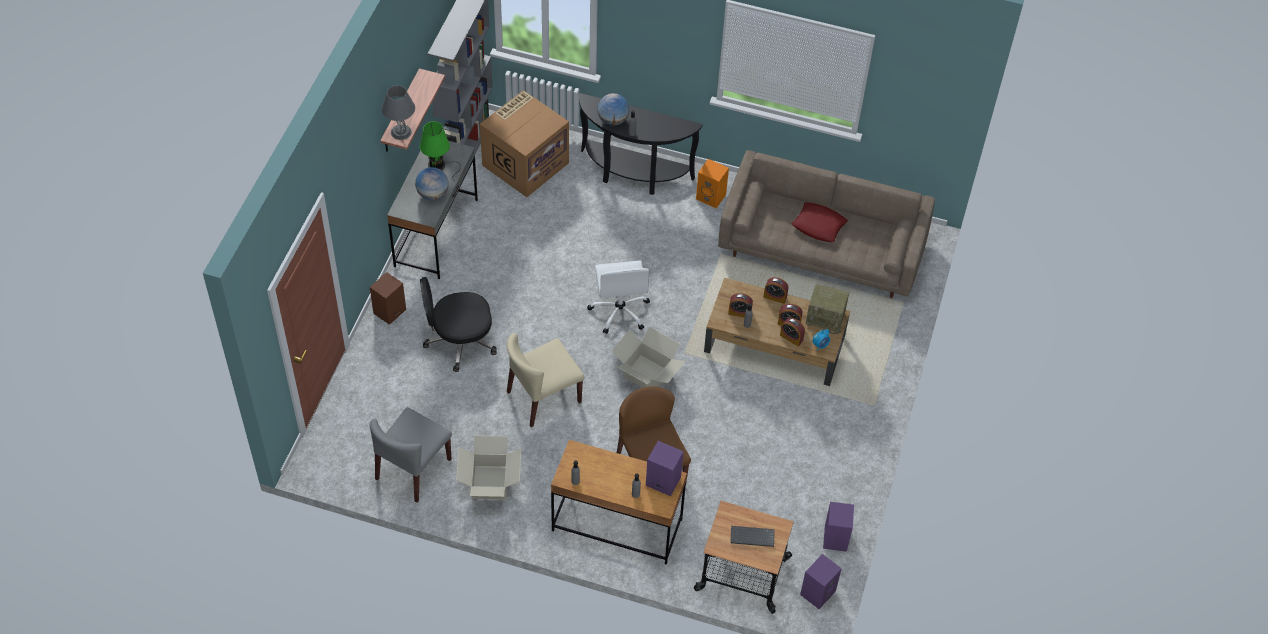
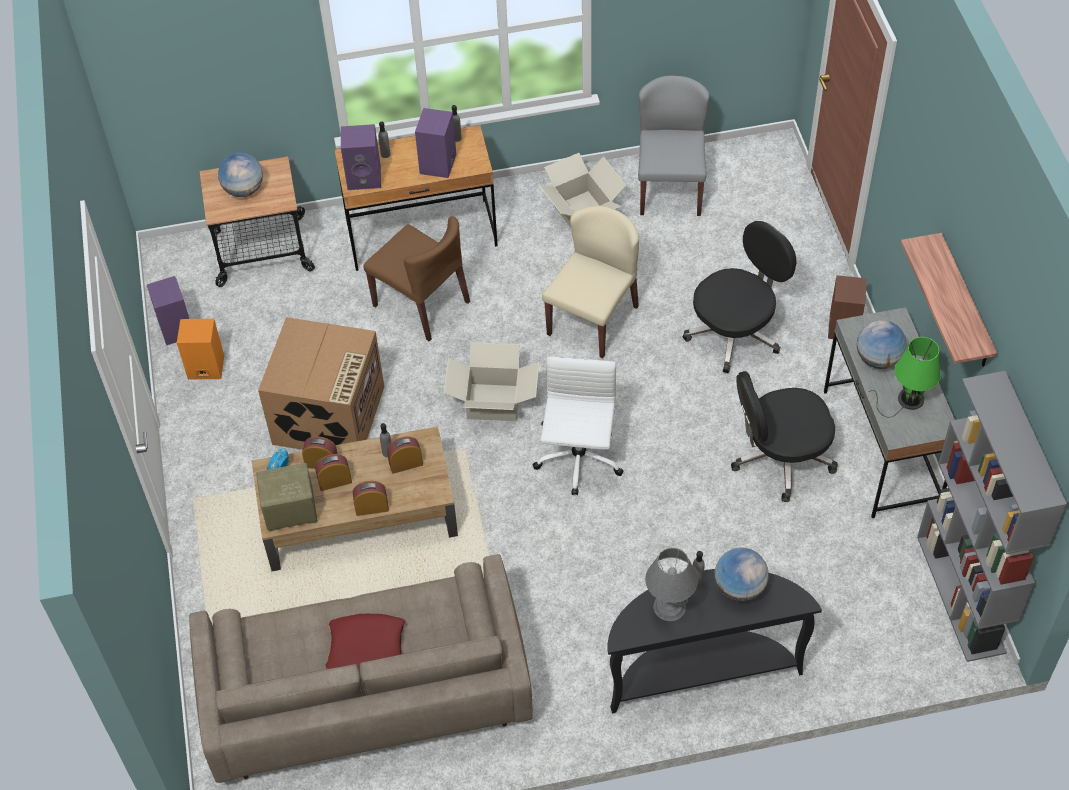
camera: 155 degrees right, 0 degrees up
grey table lamp [382,85,415,140] -> grey table lamp moved to [645,548,698,621]
cardboard box [480,90,569,197] -> cardboard box moved to [258,317,384,450]
white office chair [587,260,650,334] -> white office chair turned 45 degrees clockwise [532,356,624,495]
orange speaker [696,159,729,208] -> orange speaker moved to [177,319,224,380]
keyboard [730,526,775,547] -> globe [218,153,263,197]
purple speaker [800,554,842,609] -> purple speaker moved to [415,108,456,178]
none -> black office chair [731,371,838,502]

